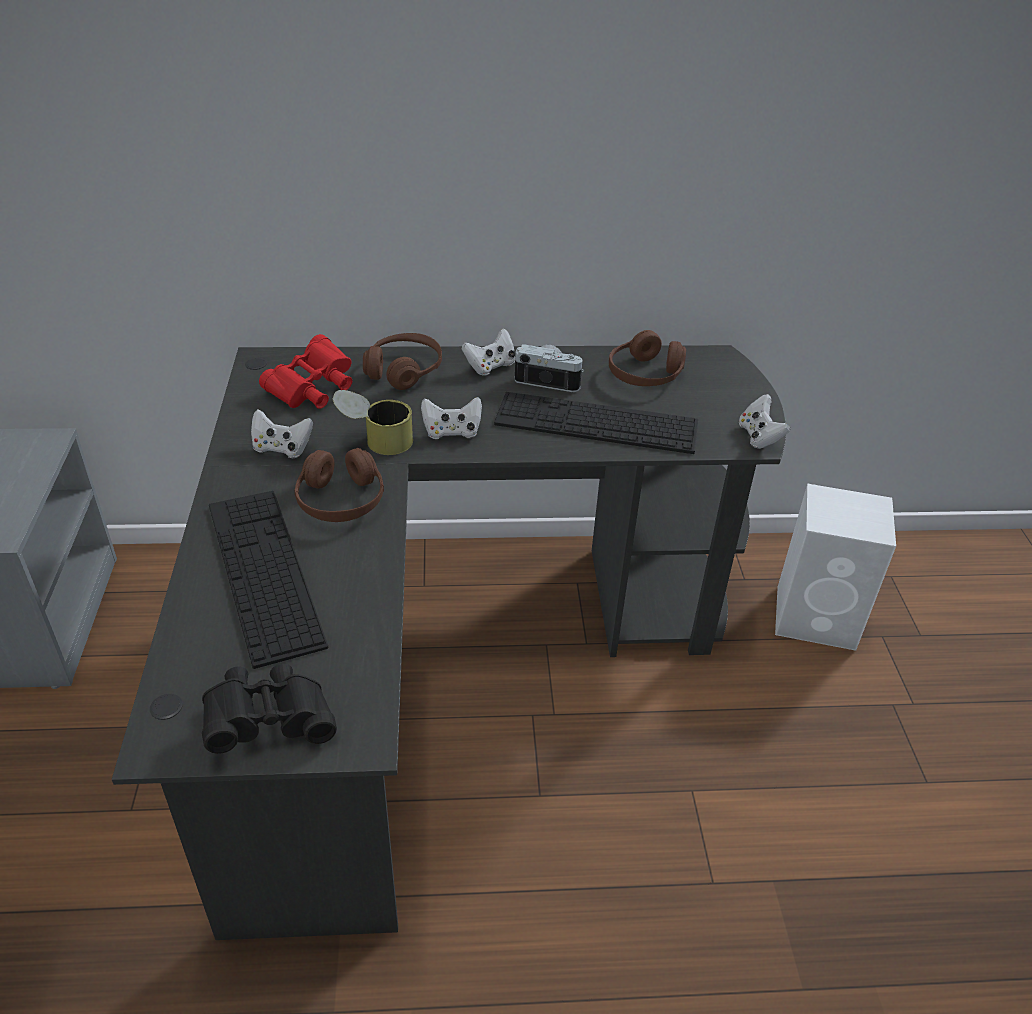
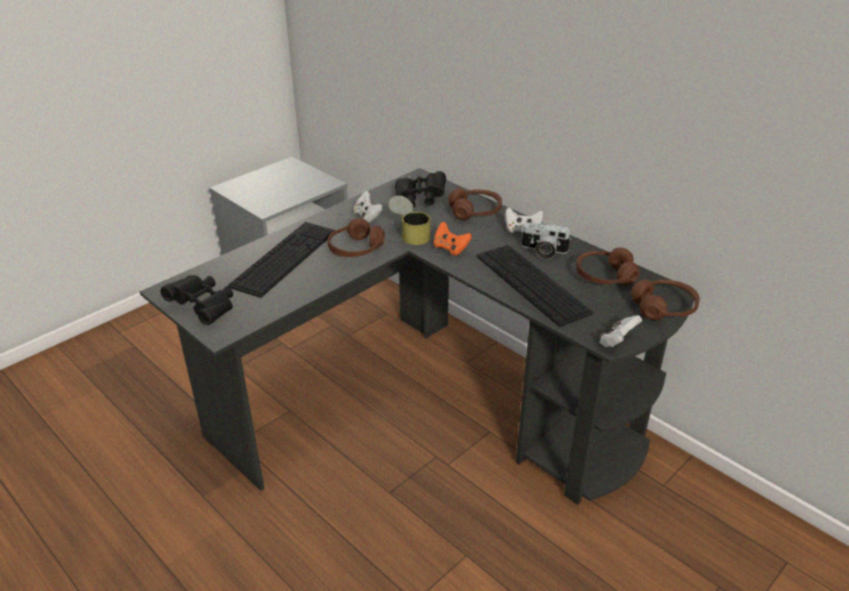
camera: 50 degrees right, 5 degrees down
red binoculars [259,334,352,409] -> black binoculars [395,171,446,208]
white game controller [421,397,482,439] -> orange game controller [434,221,472,255]
camera [513,344,584,392] -> camera turned 135 degrees clockwise [521,223,572,259]
white speaker [775,484,896,651] -> none
none -> brown headphones [631,279,700,320]

